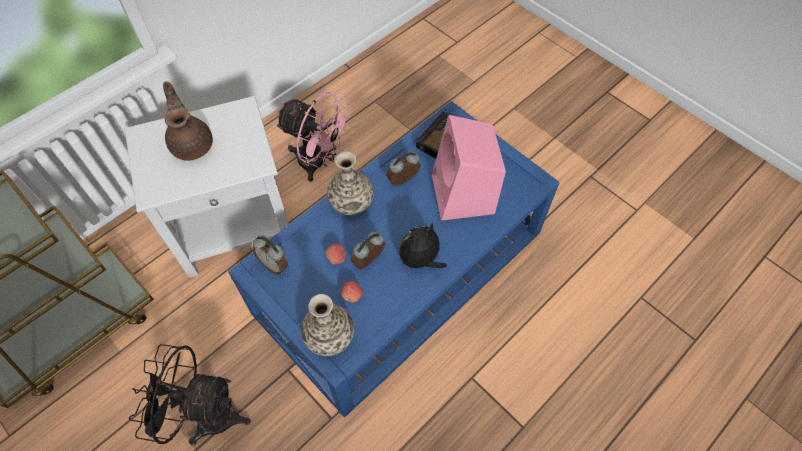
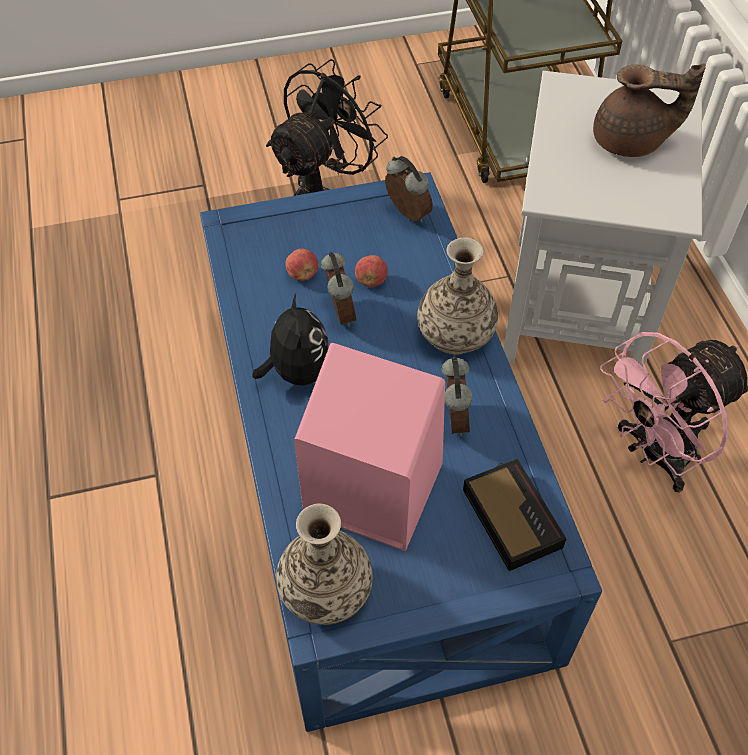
camera: 120 degrees right, 5 degrees down
alarm clock [252,235,288,275] -> alarm clock turned 75 degrees clockwise [385,156,433,223]
vase [301,294,354,356] -> vase moved to [276,503,373,625]

